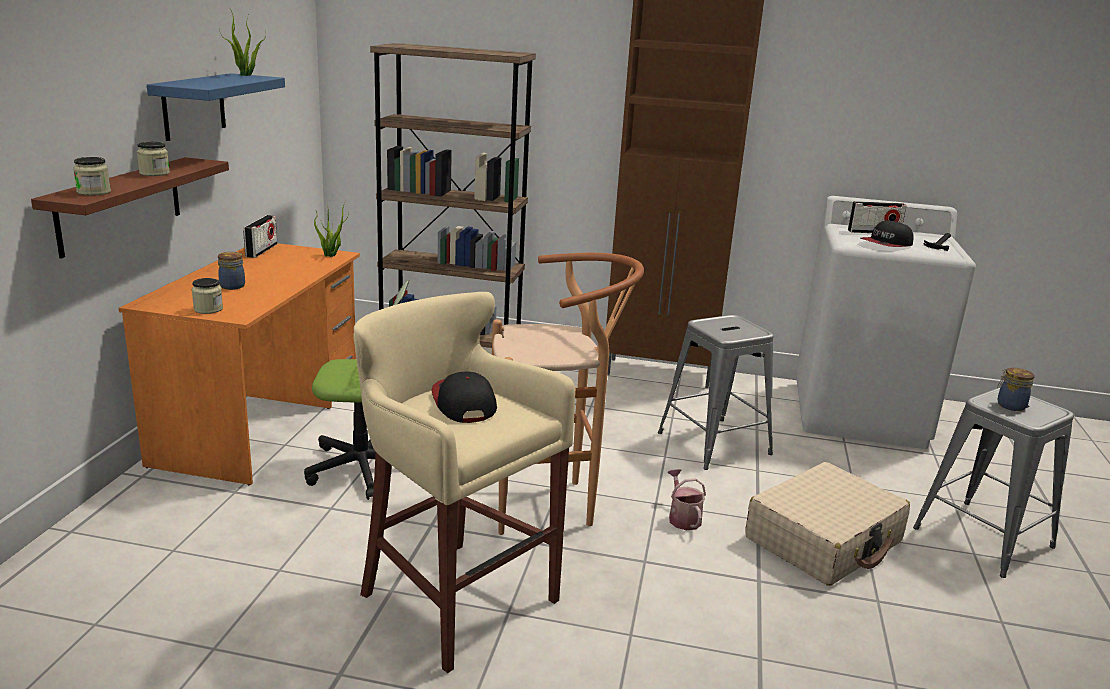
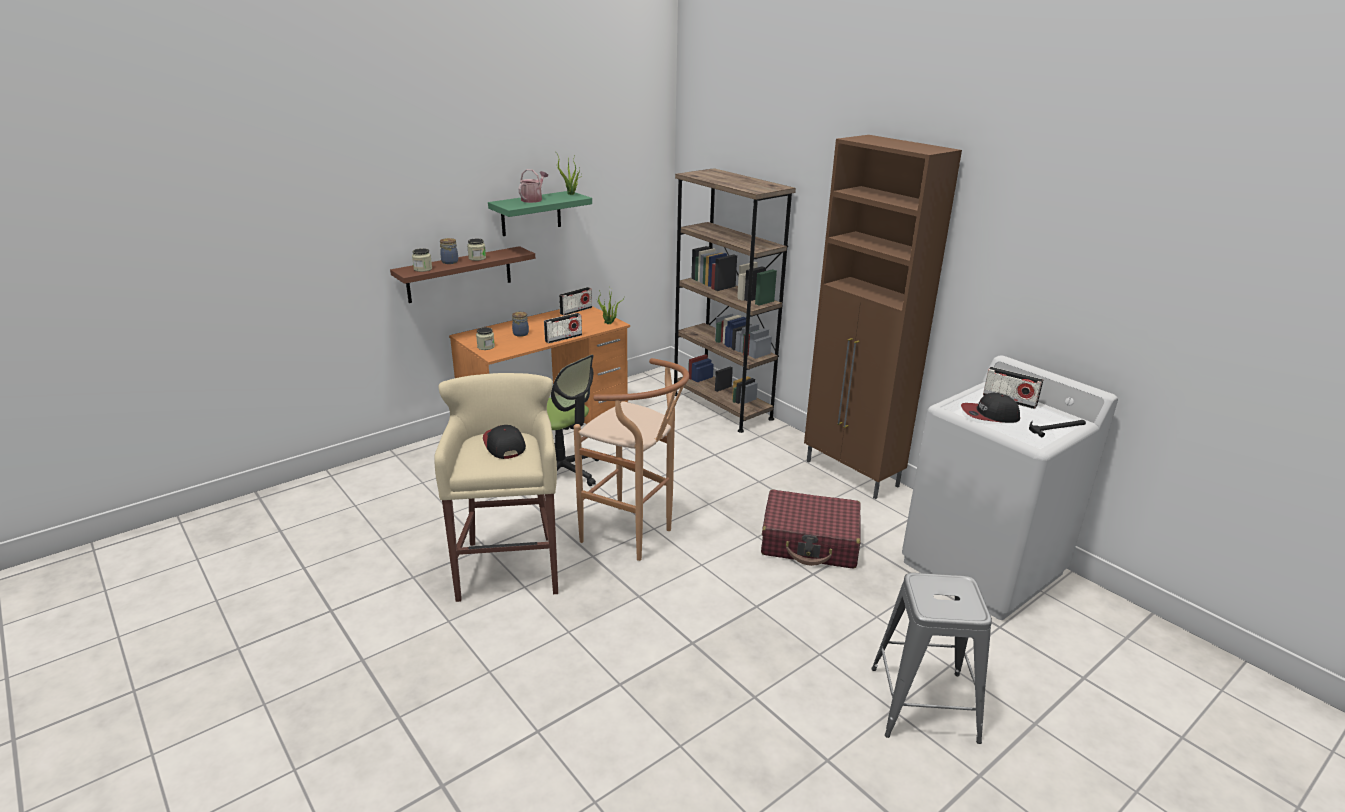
camera: 40 degrees right, 5 degrees up
blue shelf [147,73,285,141] -> green shelf [488,191,592,236]
cap [432,372,497,423] -> cap turned 45 degrees counterclockwise [483,425,526,459]
grey stool [658,315,773,470] -> red suitcase [761,489,861,569]
watering can [668,469,706,530] -> watering can moved to [518,169,548,203]
beige suitcase [745,462,910,586] -> none
jar [997,368,1035,411] -> jar moved to [440,238,458,264]
none -> radio [544,313,582,343]

